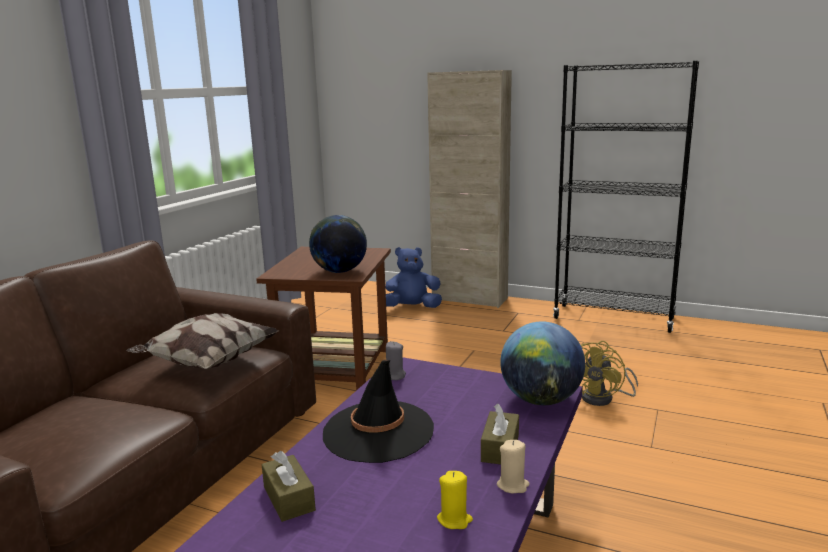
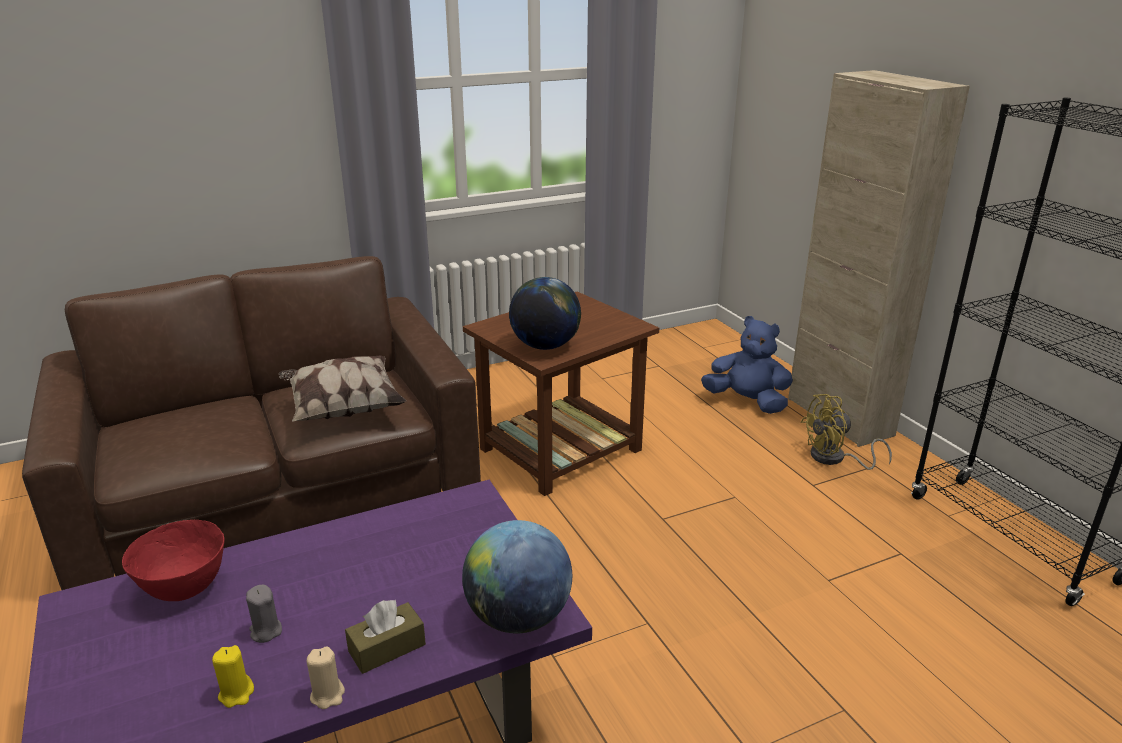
camera: 40 degrees right, 10 degrees up
brown tissue box [262,451,316,522] -> red bowl [122,520,225,601]
black hat [323,360,434,463] -> none
grey candle [386,341,406,380] -> grey candle moved to [246,585,282,643]
yellow fan [581,341,638,406] -> yellow fan moved to [800,394,892,470]

